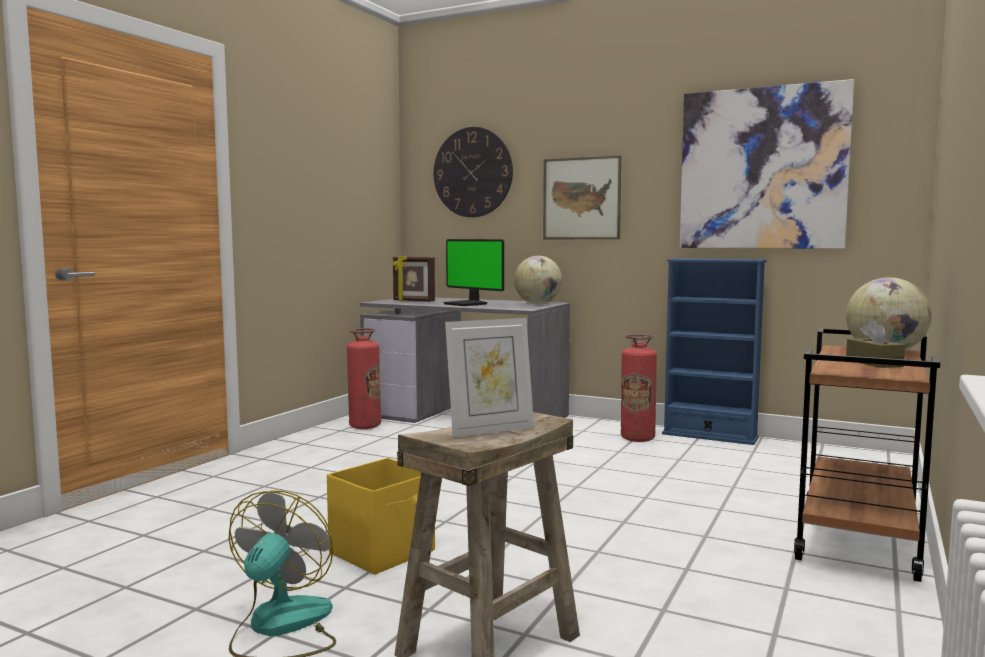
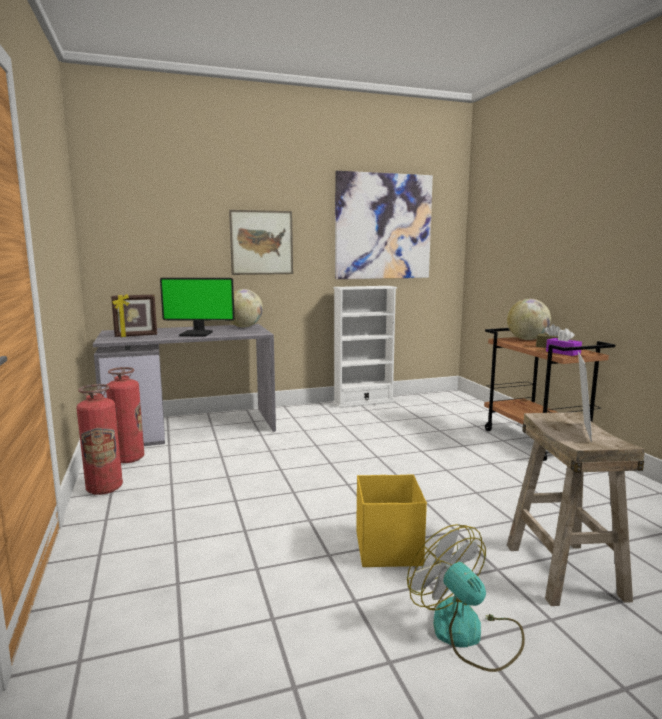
camera: 45 degrees left, 5 degrees up
wall clock [434,127,513,217] -> none
fire extinguisher [621,334,657,442] -> fire extinguisher moved to [76,384,123,495]
blue bookcase [662,258,766,445] -> white bookcase [333,286,397,408]
none -> purple tissue box [546,328,582,356]

